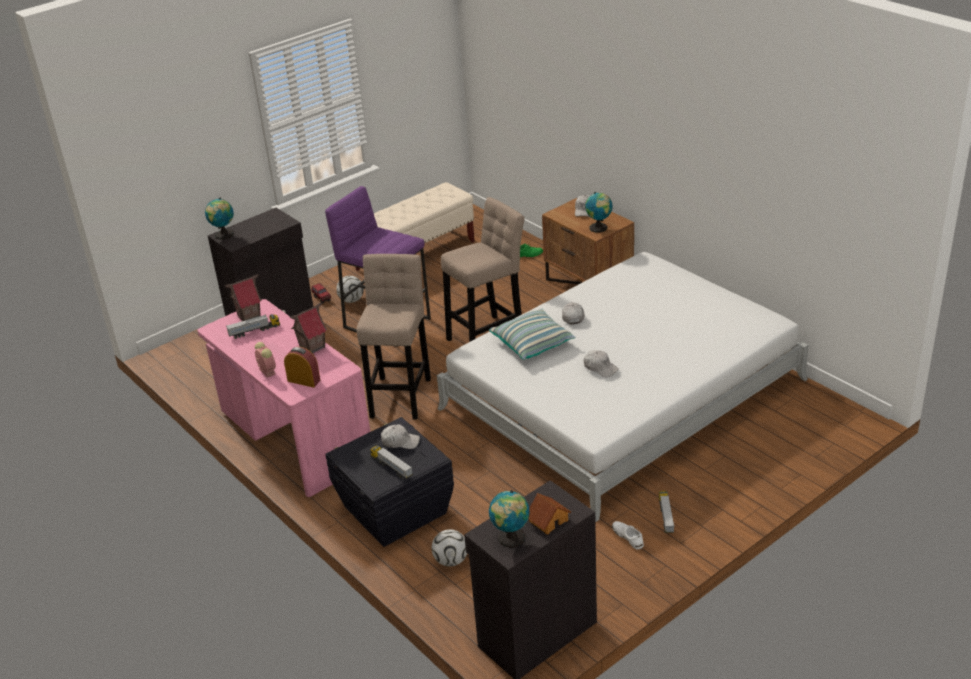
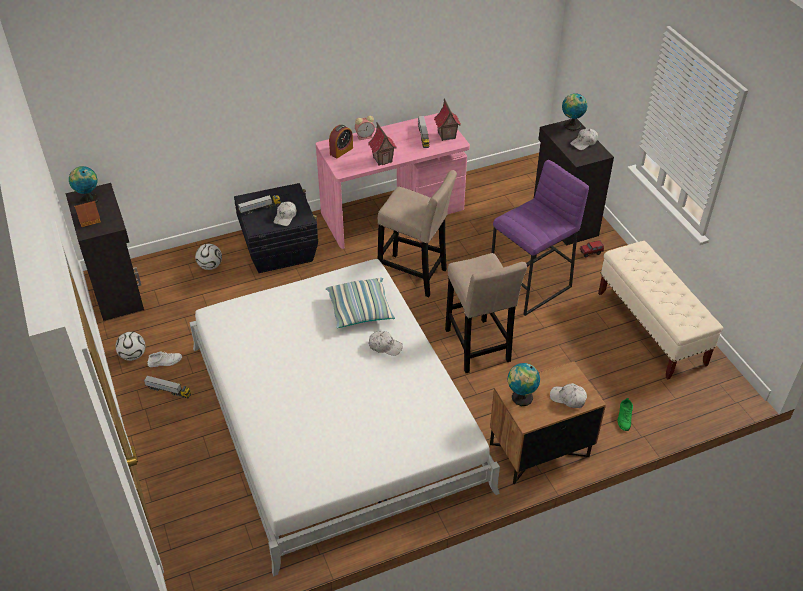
camera: 105 degrees right, 10 degrees up
football [336,276,364,303] -> football moved to [116,332,145,361]
white cap [584,350,619,377] -> white cap moved to [570,128,598,150]

